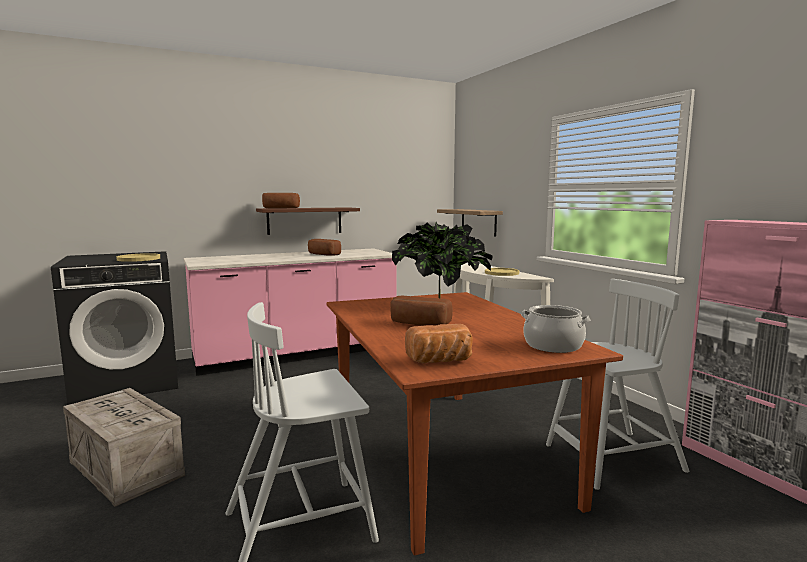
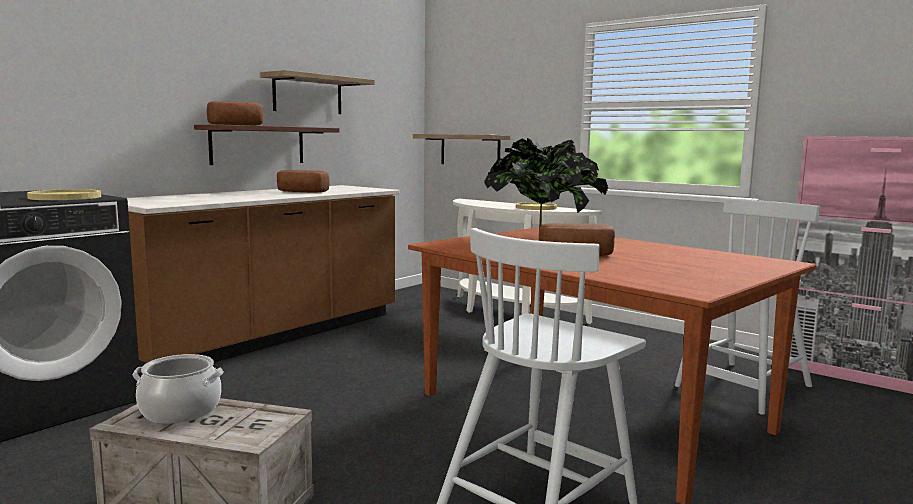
camera: 25 degrees left, 0 degrees up
pink counter [184,248,396,376] -> brown counter [127,185,400,377]
bread [405,324,473,364] -> none
cooking pot [521,305,590,353] -> cooking pot moved to [133,354,224,423]
none -> shelf [260,70,375,114]

